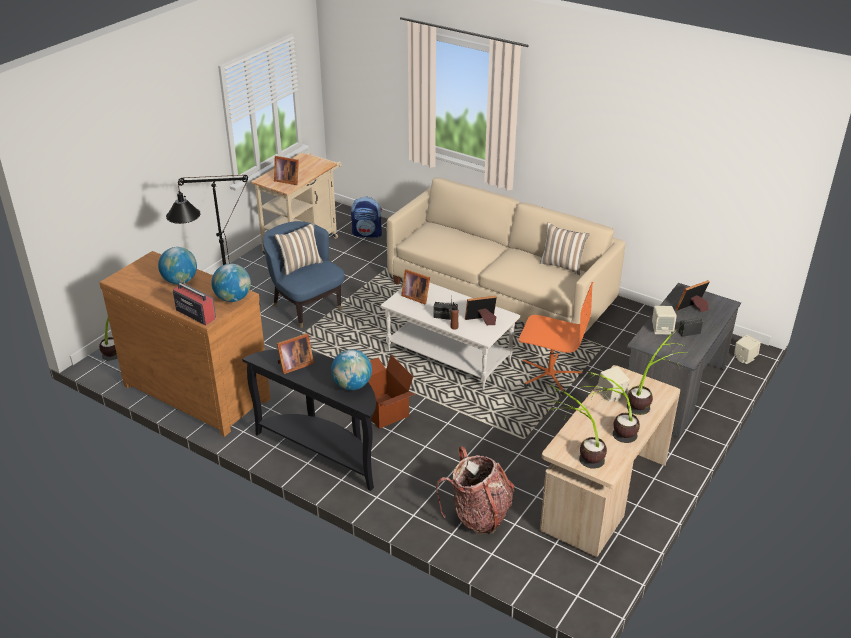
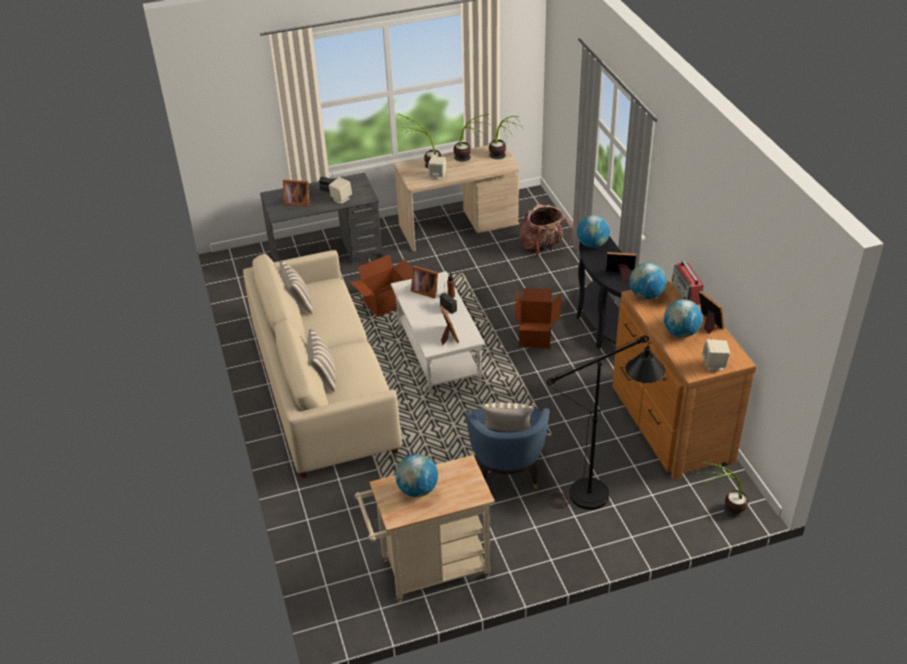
camera: 140 degrees left, 5 degrees up
picture frame [274,156,299,185] -> picture frame moved to [699,291,725,334]
backpack [351,197,382,238] -> none
orange office chair [519,282,593,395] -> cardboard box [350,255,413,317]
beige speaker [734,334,761,364] -> beige speaker moved to [702,339,730,371]
none -> pillow [307,329,335,392]
none -> globe [395,454,438,497]

